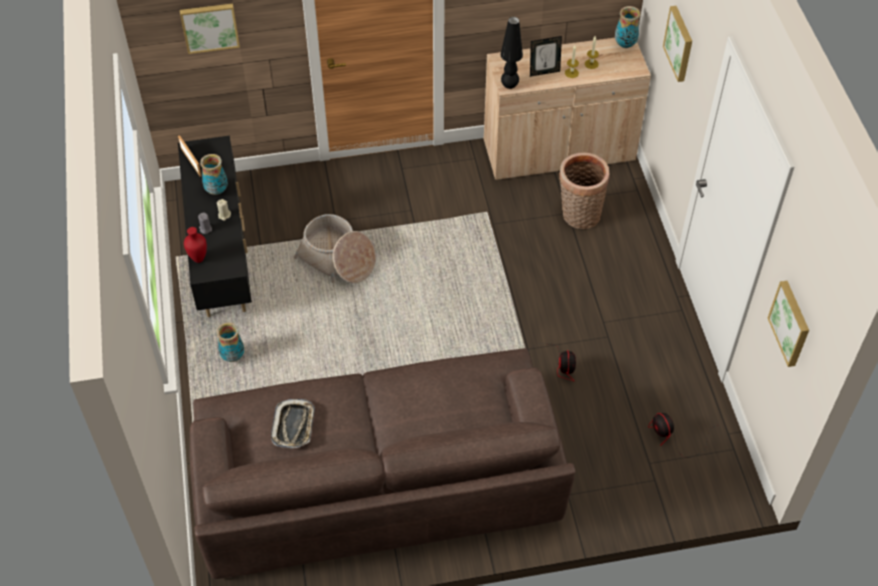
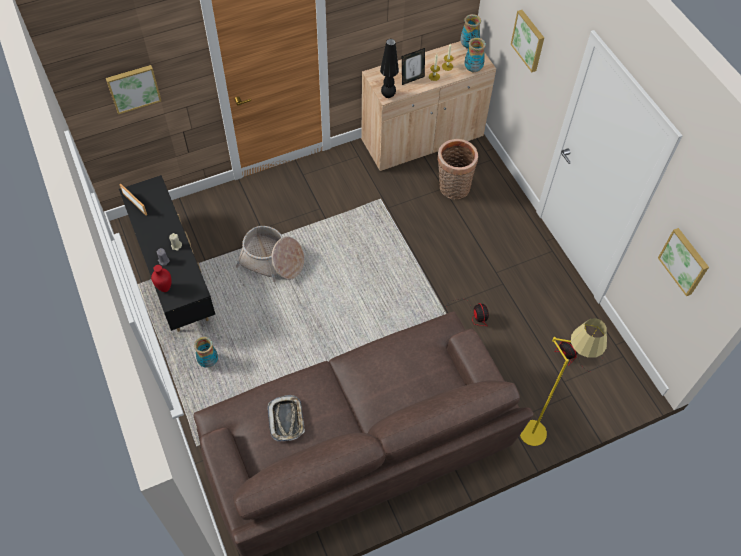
camera: 15 degrees left, 5 degrees up
vase [200,154,228,195] -> vase moved to [464,38,486,73]
none -> yellow floor lamp [520,318,607,446]

